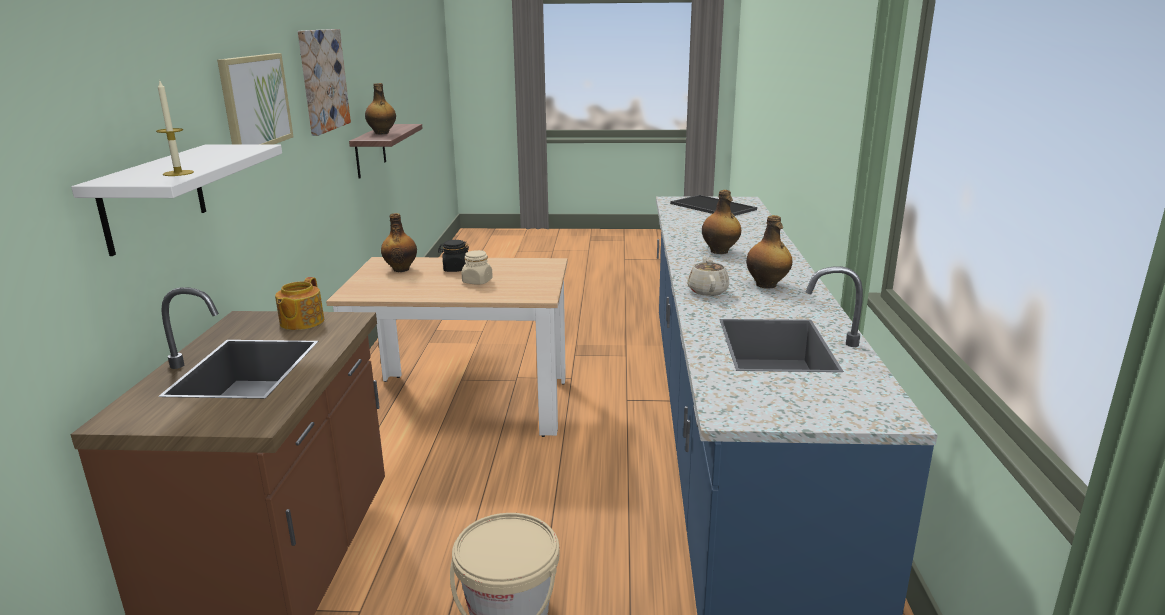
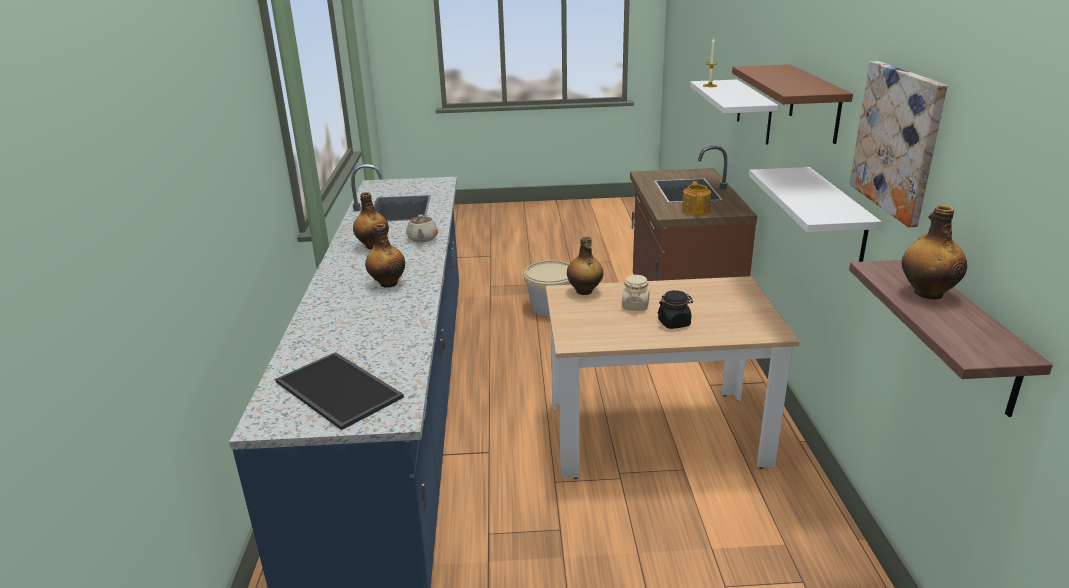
camera: 175 degrees right, 5 degrees up
picture [217,53,294,145] -> brown shelf [732,64,853,144]
bottle [381,213,417,272] -> bottle moved to [567,236,603,295]
none -> white shelf [749,167,881,262]

